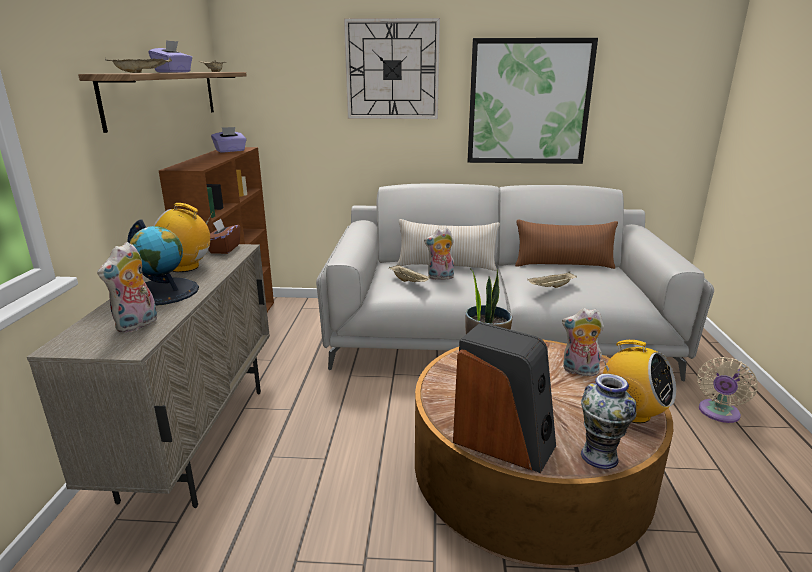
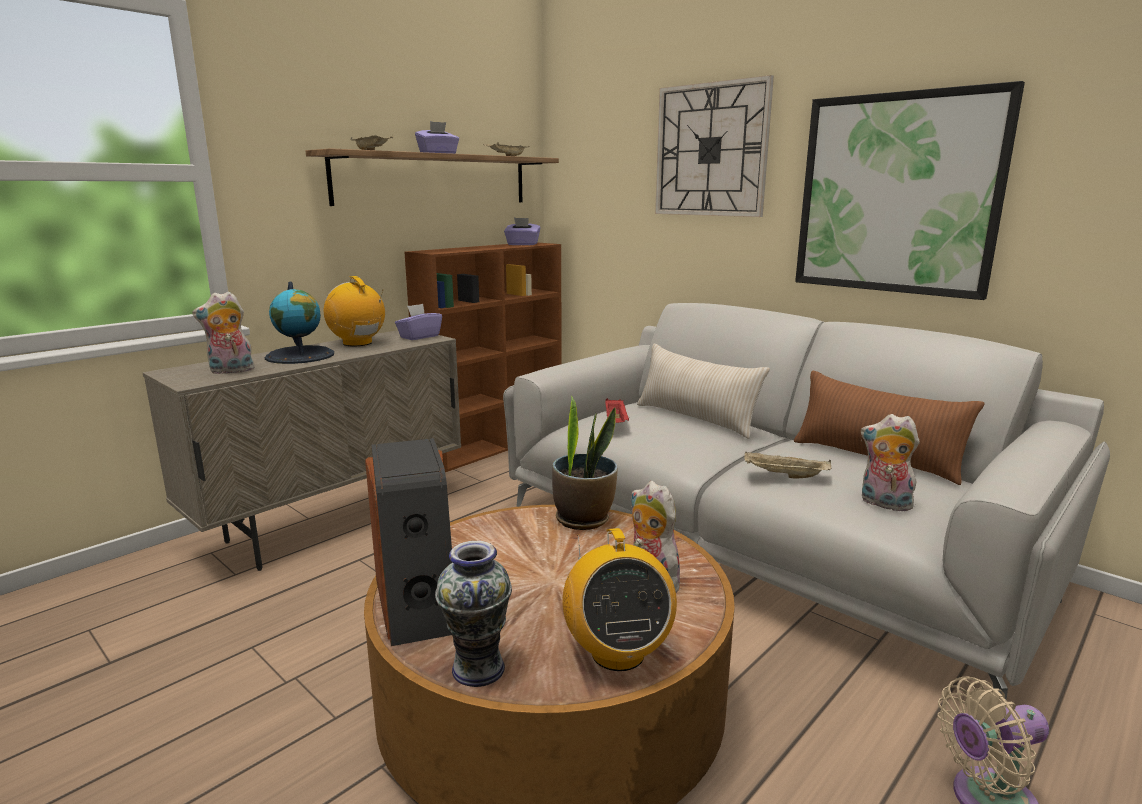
camera: 40 degrees right, 5 degrees down
brown tissue box [208,218,240,254] -> purple tissue box [395,304,442,340]
beige tray [389,265,430,282] -> red tray [605,398,630,423]
plush toy [424,228,454,280] -> plush toy moved to [861,414,920,511]

